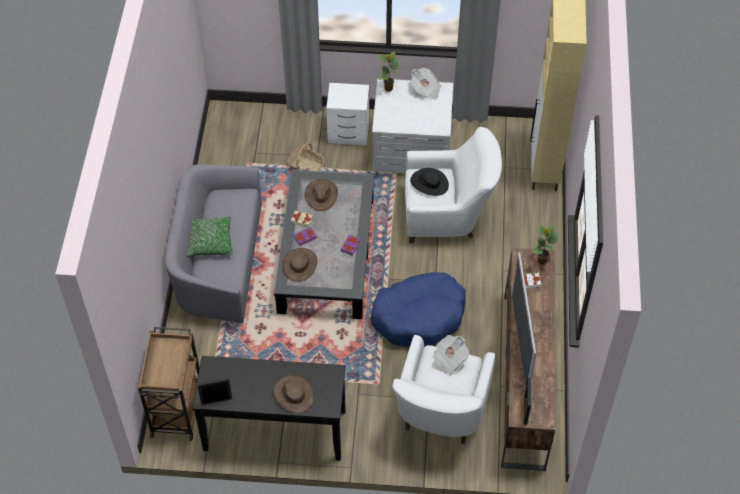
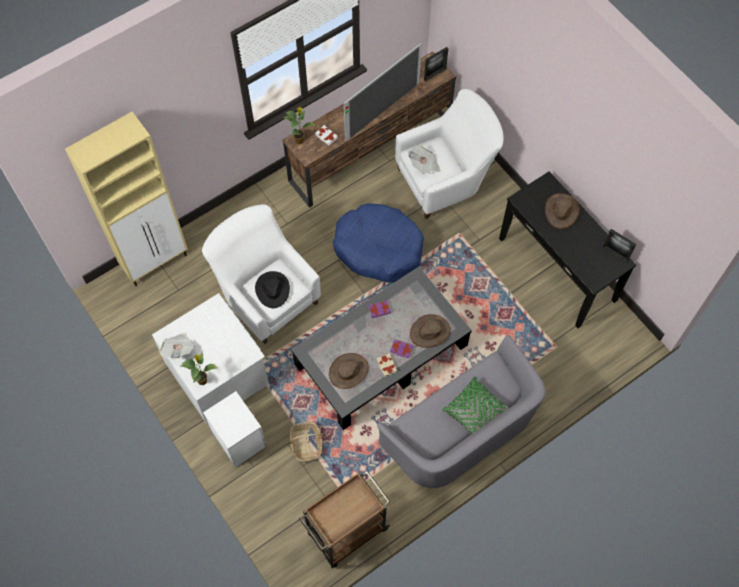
camera: 130 degrees left, 10 degrees up
brown cart [138,327,200,441] -> brown cart moved to [299,471,390,568]

